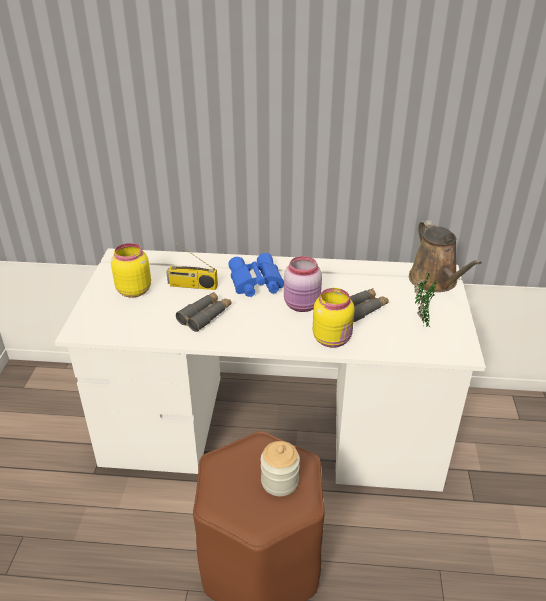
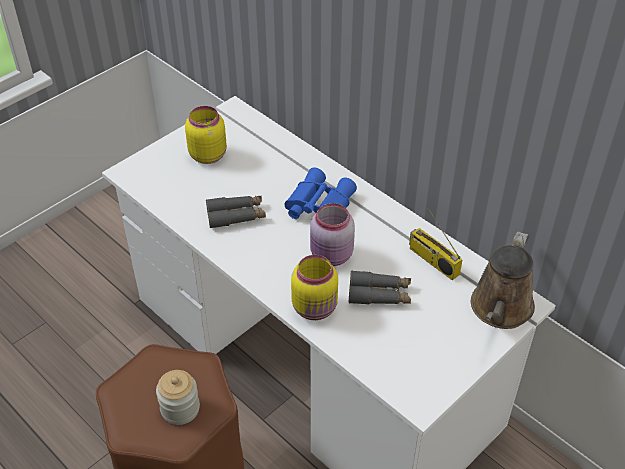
camera: 40 degrees right, 10 degrees up
radio [166,242,218,290] -> radio moved to [409,208,463,280]
potted plant [414,271,437,327] -> none

